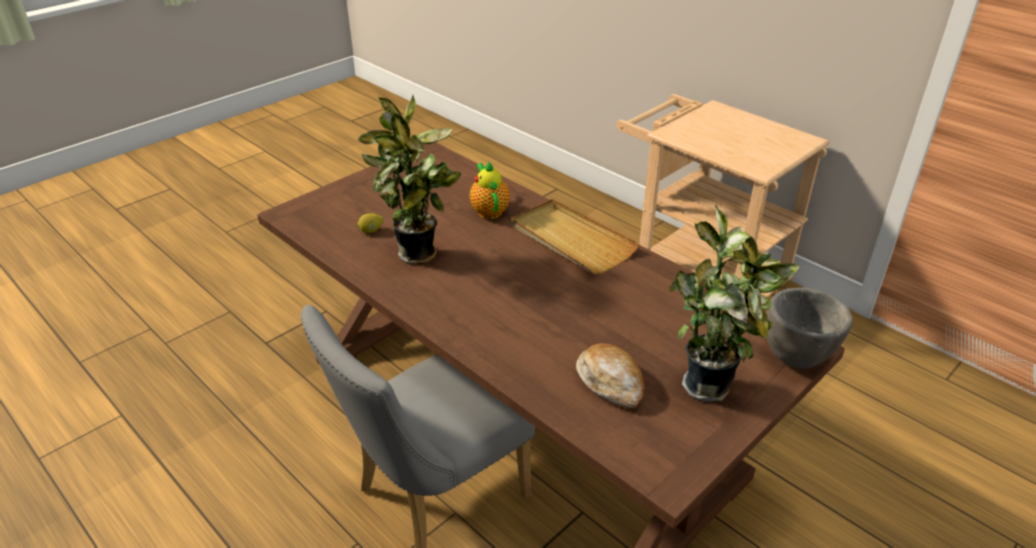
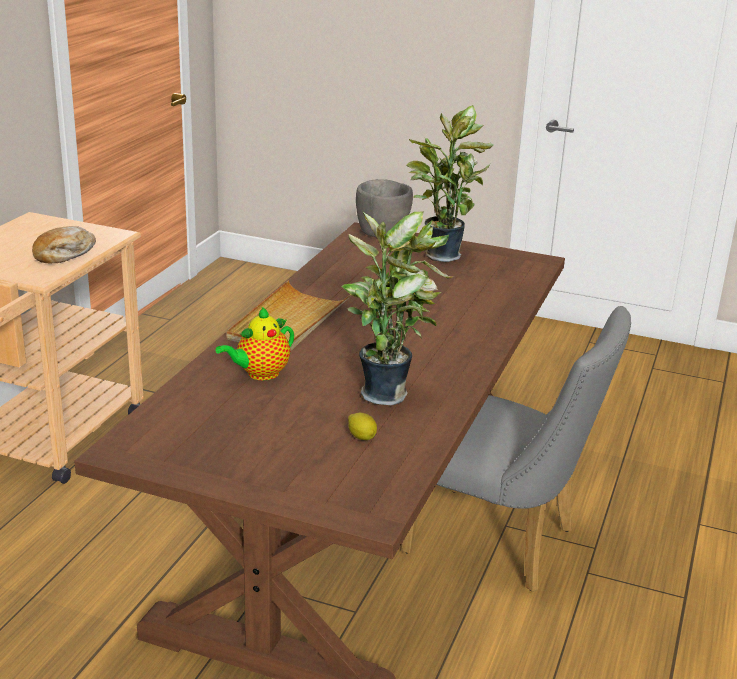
camera: 115 degrees left, 10 degrees down
bread [576,343,645,409] -> bread moved to [32,226,96,263]

